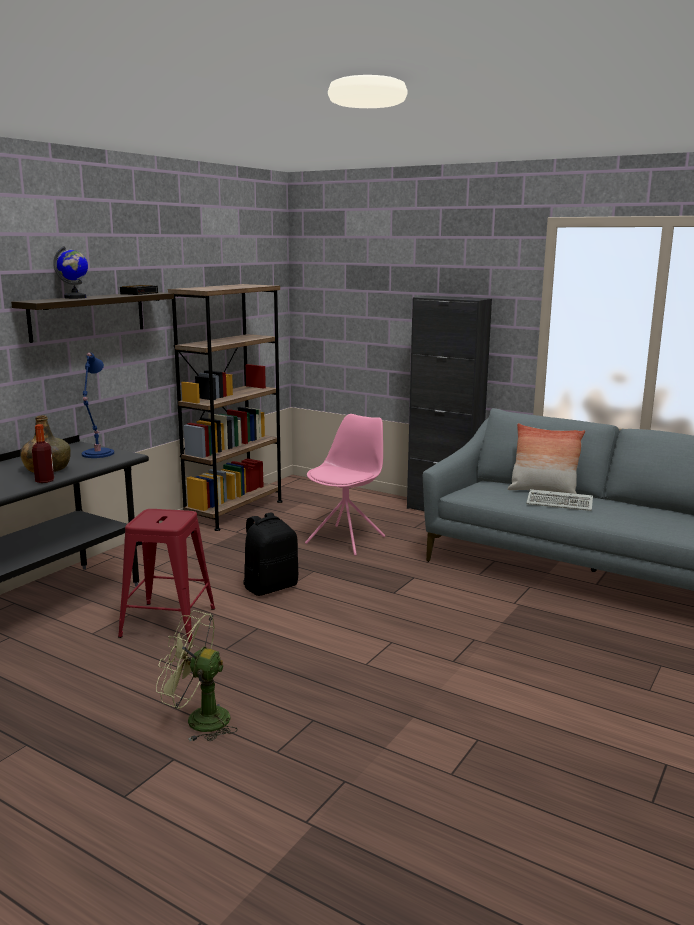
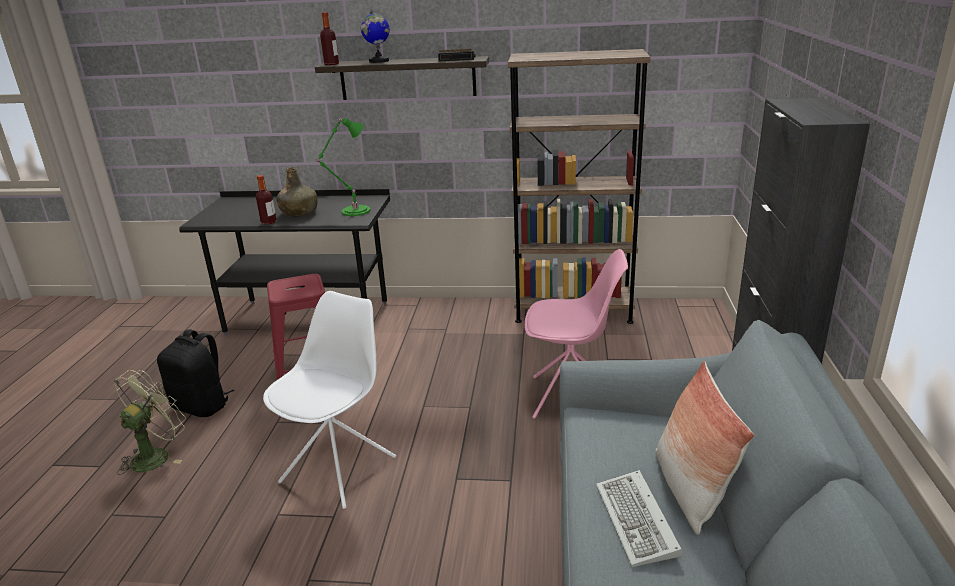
camera: 65 degrees right, 10 degrees up
blue table lamp [82,353,114,458] -> green table lamp [316,118,370,216]
green fan [156,610,238,741] -> green fan turned 45 degrees clockwise [114,370,186,475]
black backpack [243,512,298,596] -> black backpack moved to [157,329,235,417]
none -> white chair [263,291,396,509]
none -> bottle [320,12,339,65]

